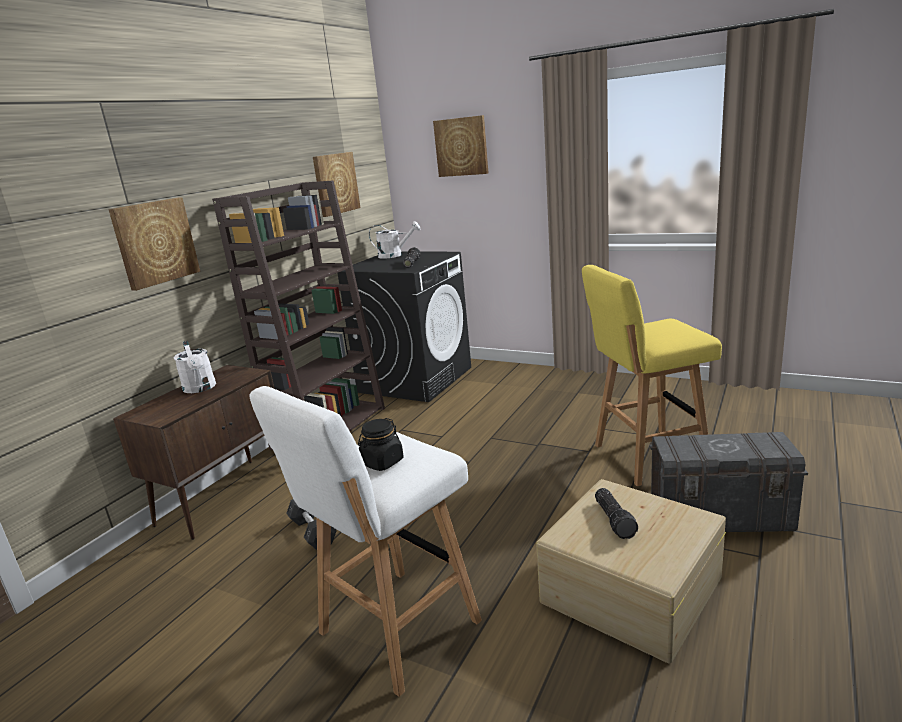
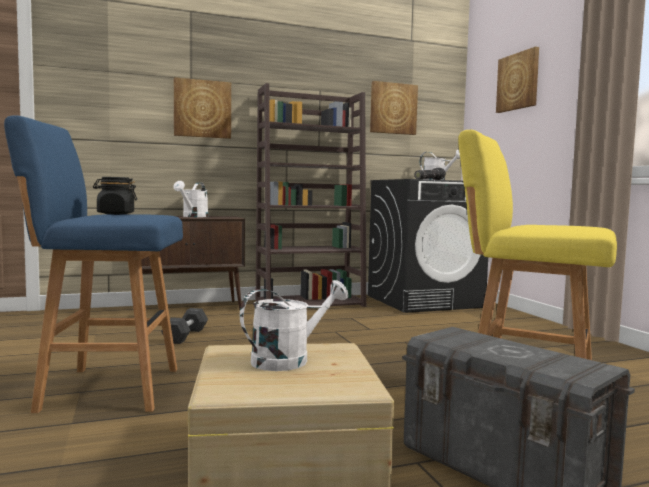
camera: 40 degrees right, 15 degrees down
white stool [249,386,482,697] -> blue stool [4,116,183,413]
flashlight [595,488,638,539] -> white watering can [240,280,348,371]

